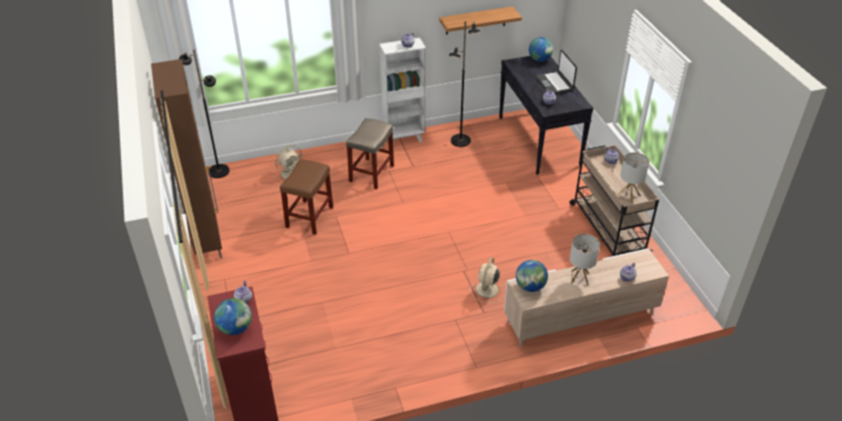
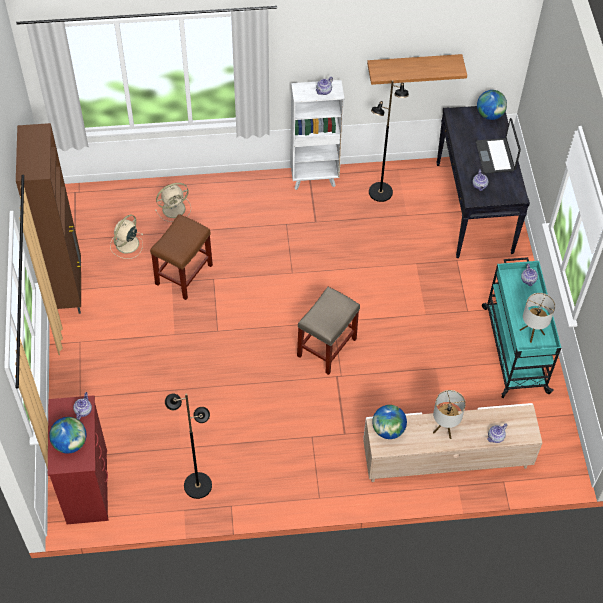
camera: 10 degrees right, 15 degrees up
black floor lamp [179,49,230,178] -> black floor lamp moved to [165,394,212,499]
beige stool [346,118,394,189] -> beige stool moved to [297,287,360,375]
beige fan [470,257,503,303] -> beige fan moved to [110,215,144,259]
beige cart [569,145,659,257] -> turquoise cart [482,257,561,398]

